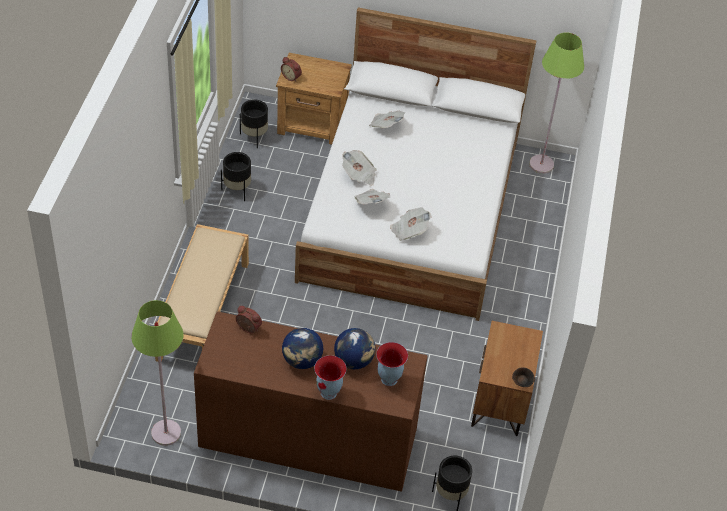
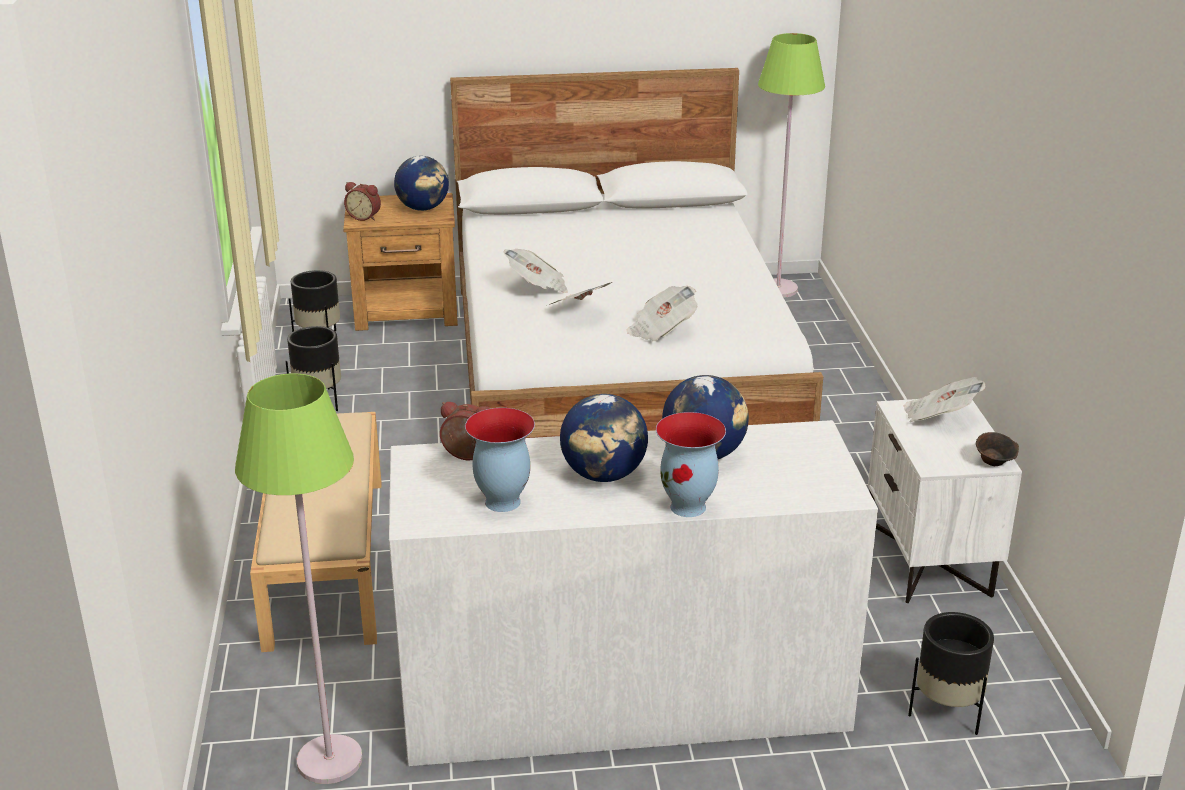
camera: 15 degrees left, 20 degrees down
brown dresser [194,311,427,492] -> white dresser [389,420,878,766]
newspaper [369,111,405,128] -> newspaper moved to [904,377,985,422]
vase [376,342,408,386] -> vase moved to [465,408,535,512]
brown nightstand [471,321,543,436] -> white nightstand [868,399,1022,604]
none -> globe [394,156,449,211]

